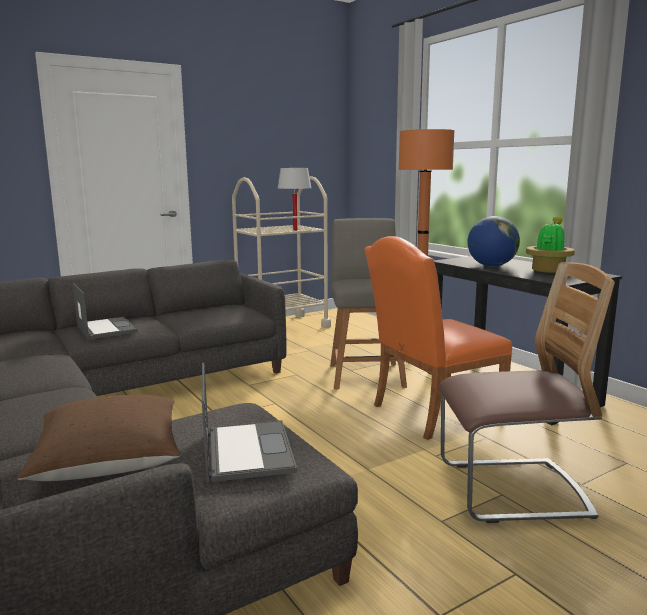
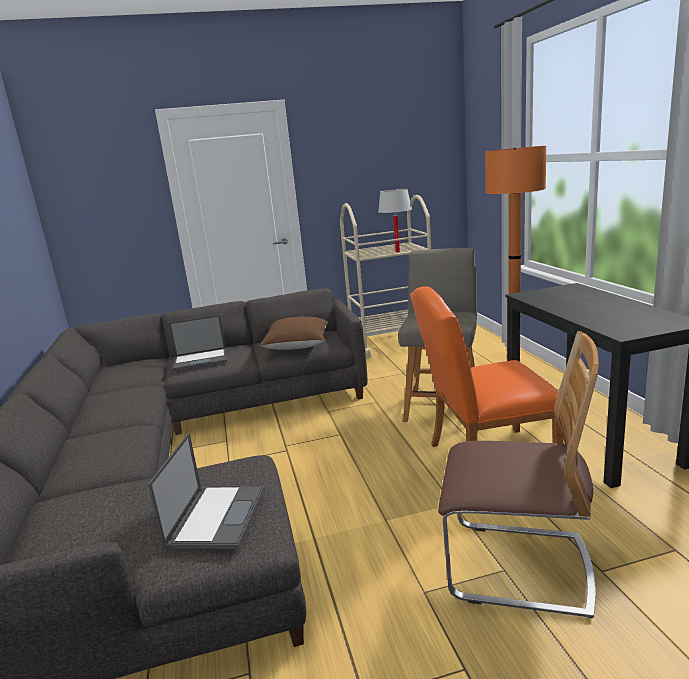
camera: 20 degrees right, 5 degrees up
brown pillow [17,395,181,481] -> brown pillow moved to [259,316,328,350]
laptop [73,283,138,339] -> laptop turned 90 degrees clockwise [168,315,227,371]
globe [468,216,520,267] -> none
potted plant [526,217,575,273] -> none

